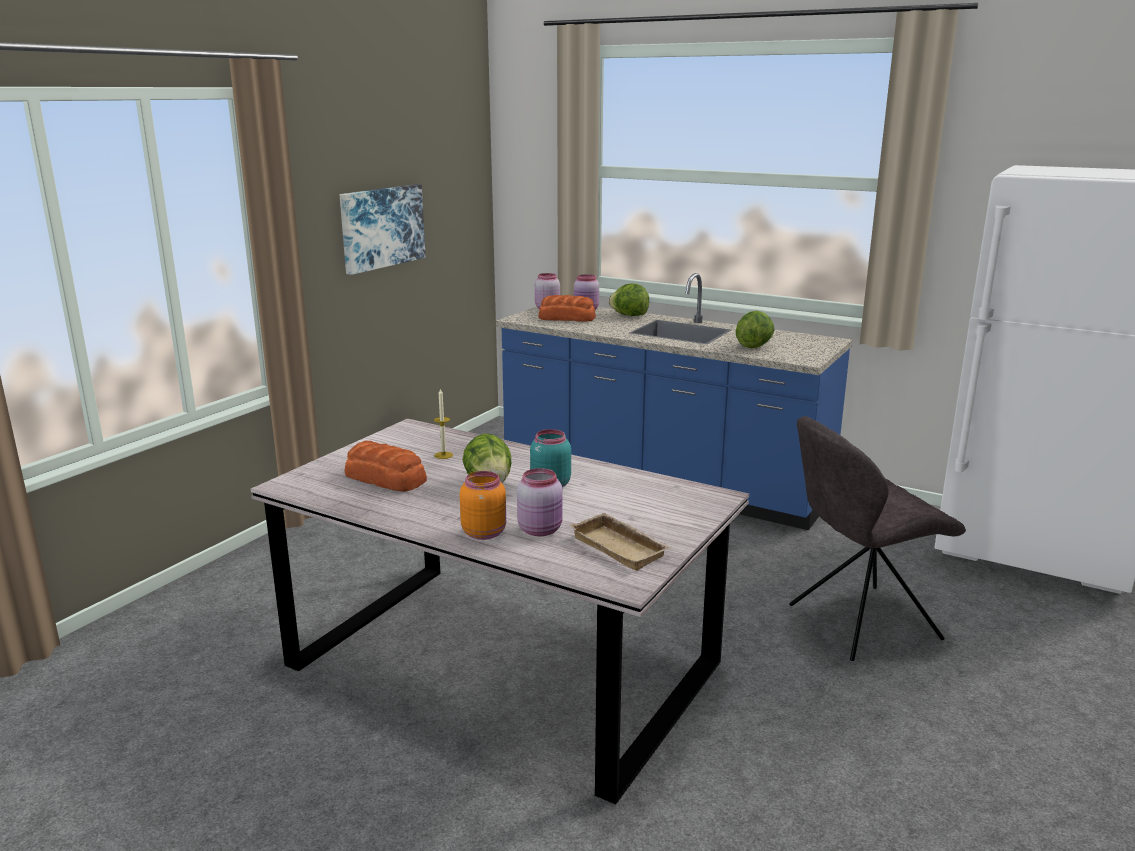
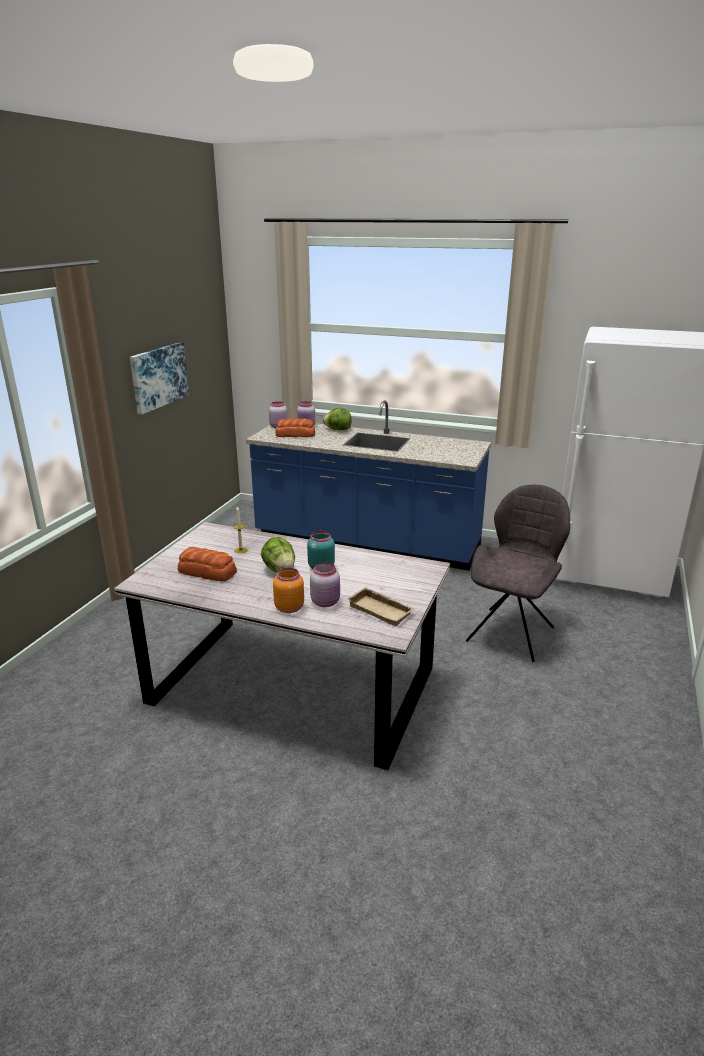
camera: 10 degrees left, 5 degrees up
lettuce [735,311,775,348] -> none
grey chair [789,416,966,661] -> grey chair turned 150 degrees clockwise [466,485,570,662]

